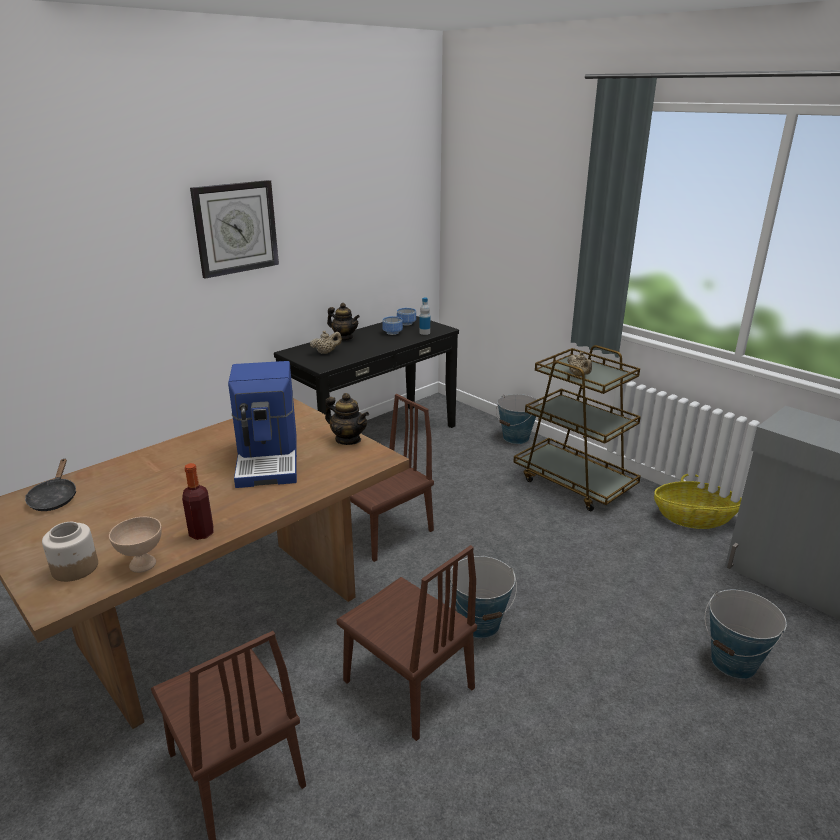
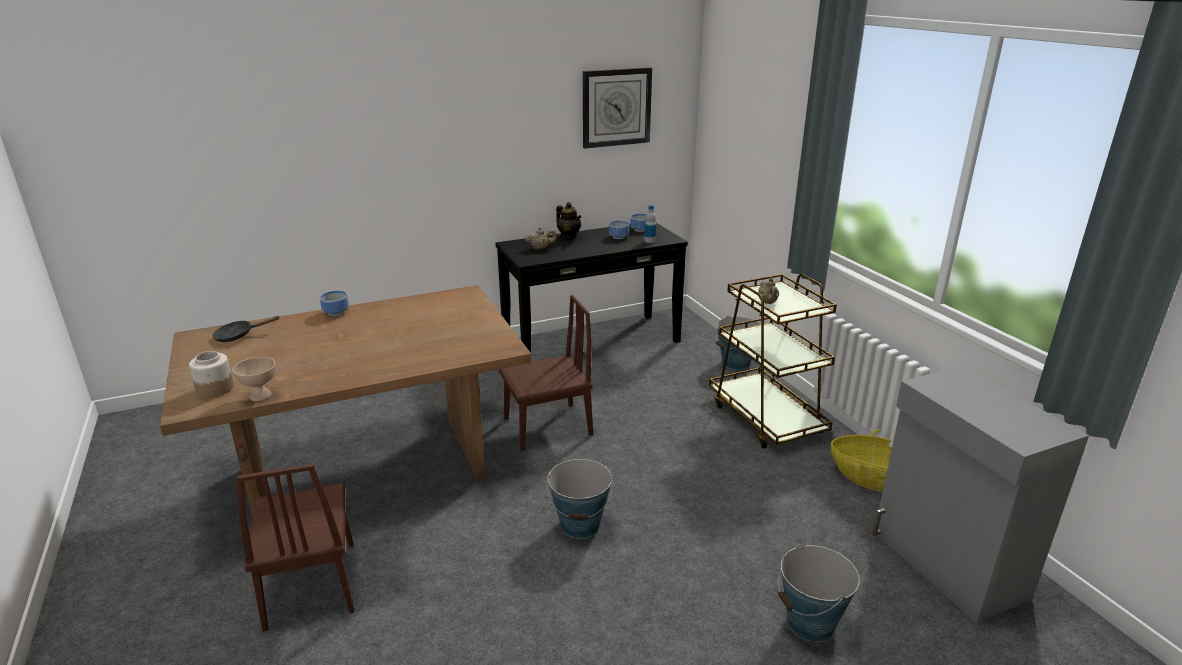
camera: 20 degrees right, 0 degrees up
black frying pan [25,458,76,511] -> black frying pan turned 60 degrees clockwise [212,316,279,342]
bottle [182,463,214,540] -> none
wall clock [190,180,279,279] -> wall clock moved to [583,67,652,148]
coffee machine [228,361,297,488] -> none
teapot [325,393,369,445] -> none
brown chair [336,545,477,741] -> none
none -> bowl [320,291,349,316]

